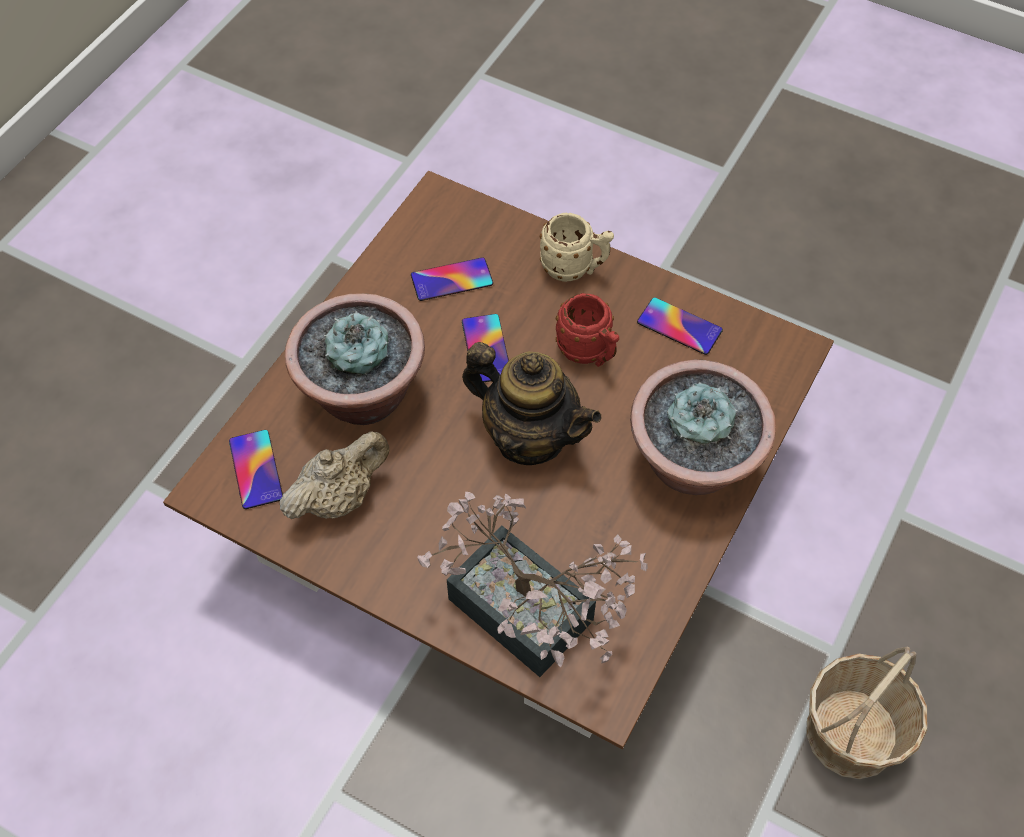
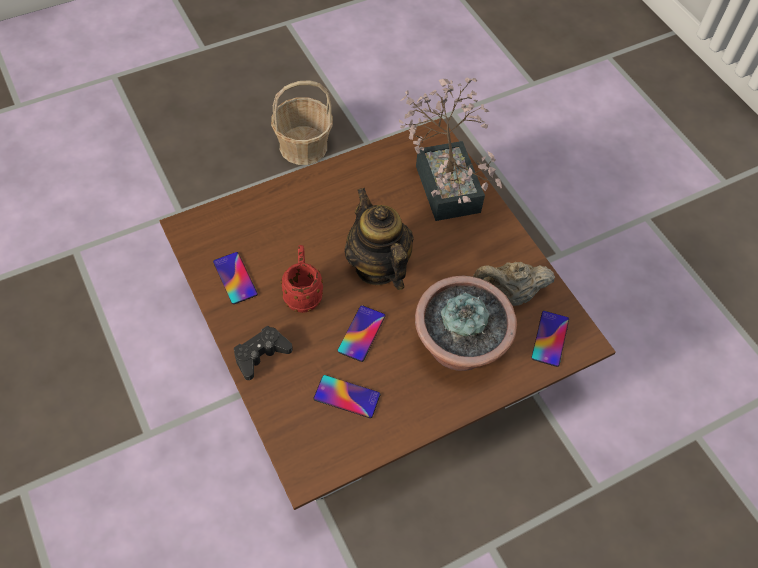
camera: 150 degrees left, 0 degrees up
beige mug [539,213,614,282] -> black game controller [234,326,293,380]
potted plant [630,360,776,495] -> none

